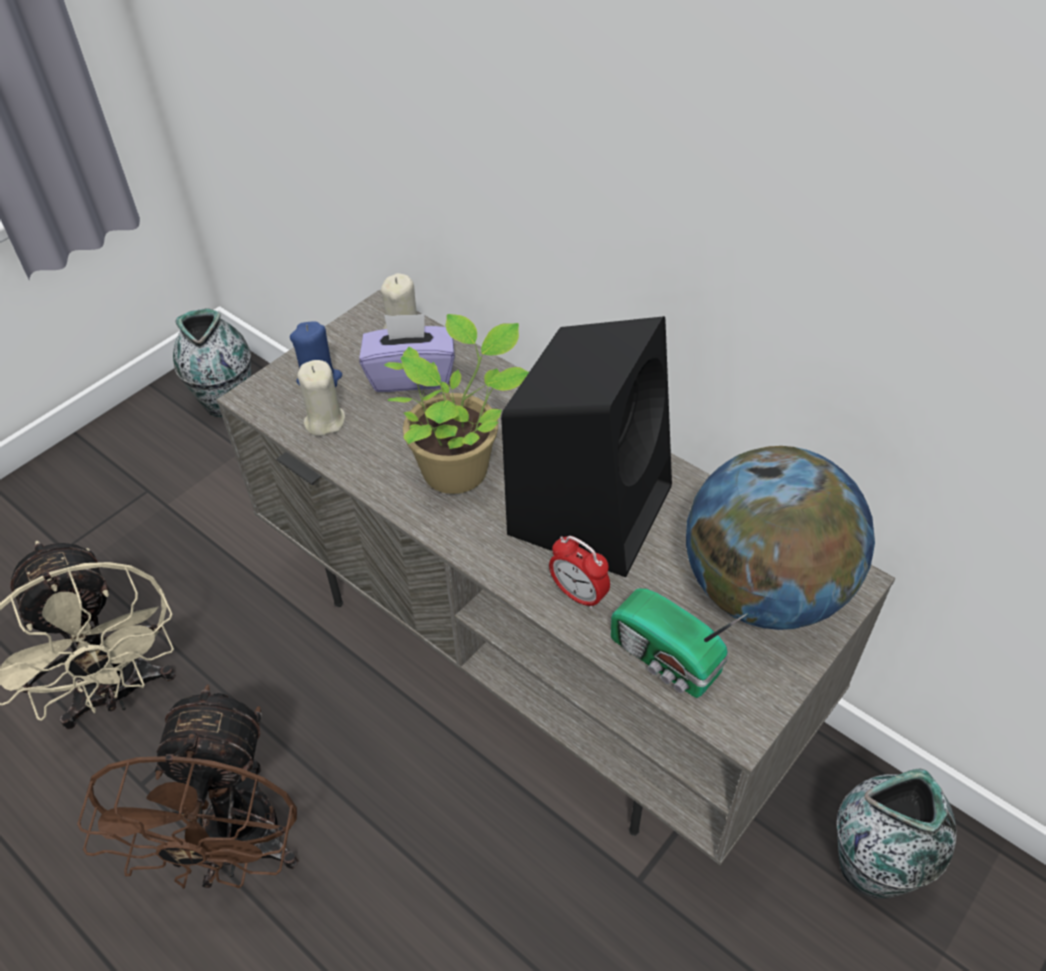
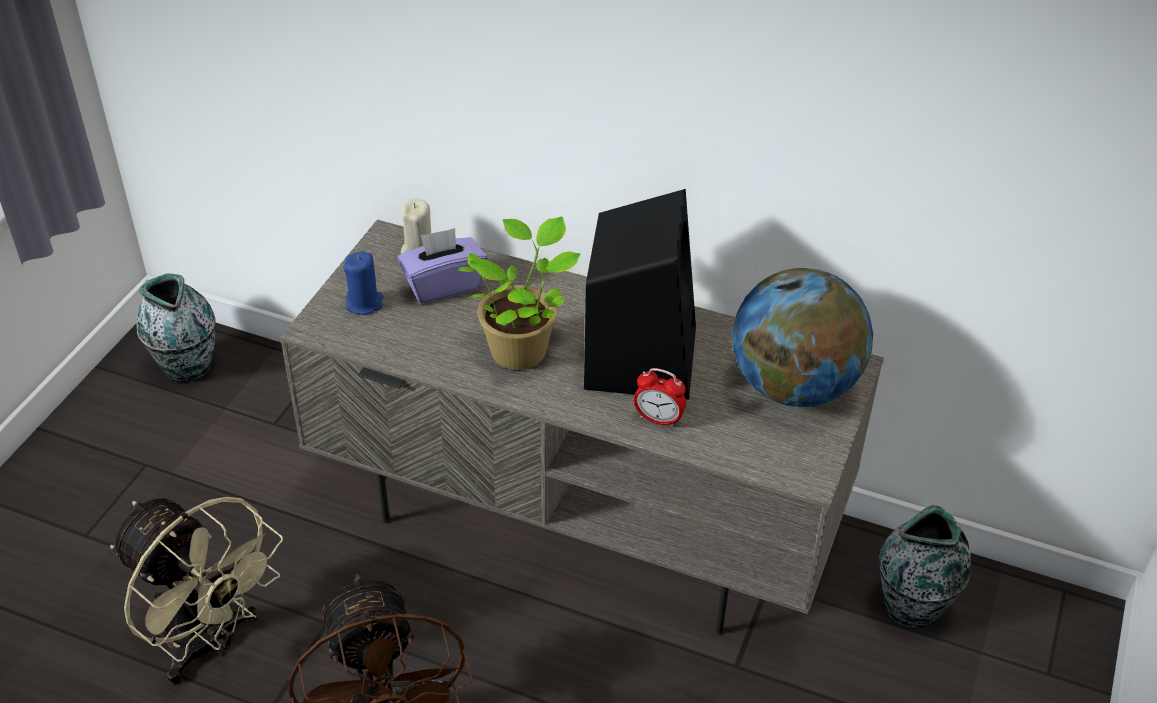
camera: 20 degrees left, 5 degrees down
beige candle [297,360,345,436] -> none
radio [611,588,748,698] -> none

